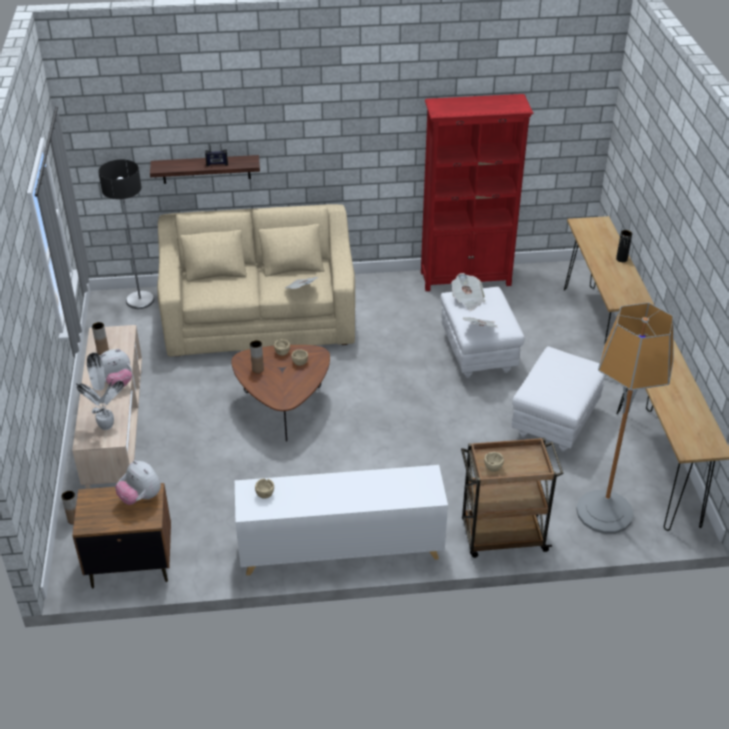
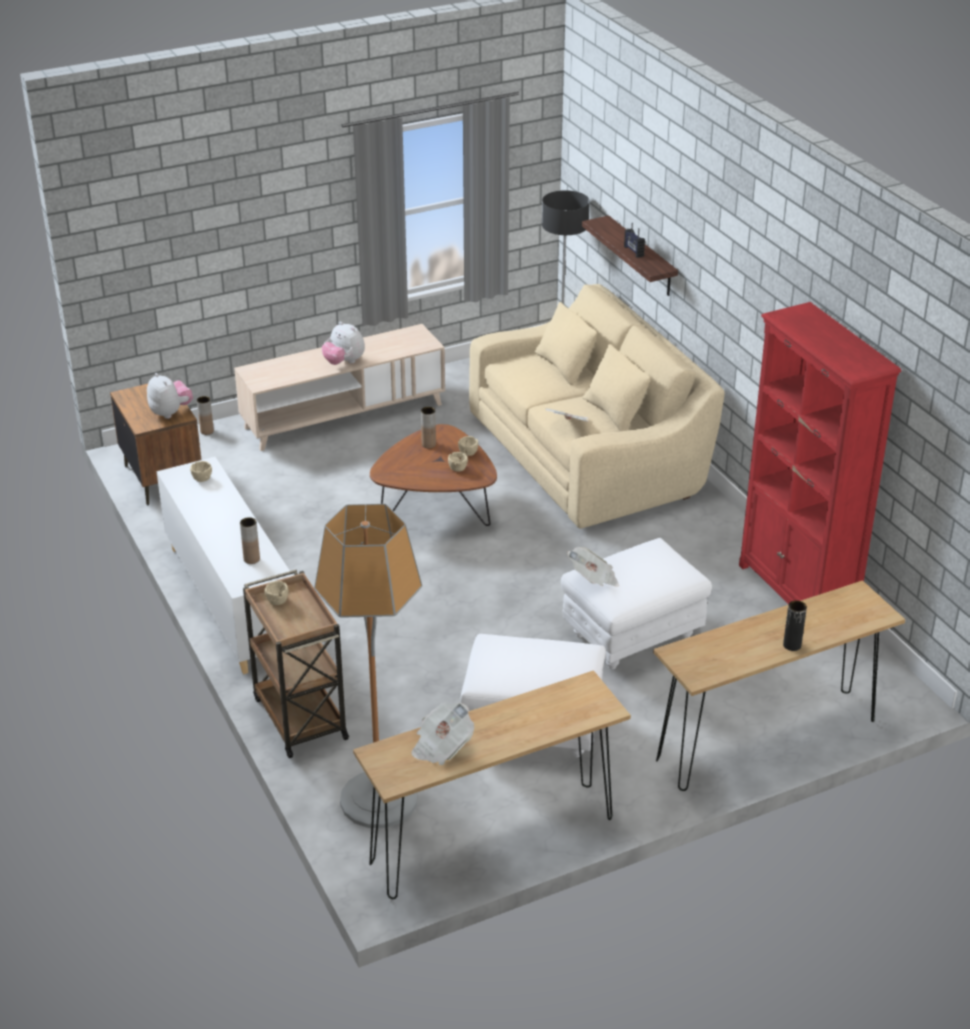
camera: 70 degrees right, 5 degrees down
potted plant [77,353,124,430] -> none
brown vase [92,322,109,355] -> brown vase moved to [240,517,260,564]
plush toy [115,460,161,505] -> plush toy turned 120 degrees clockwise [147,373,193,419]
newspaper [451,273,485,311] -> newspaper moved to [411,703,474,765]

